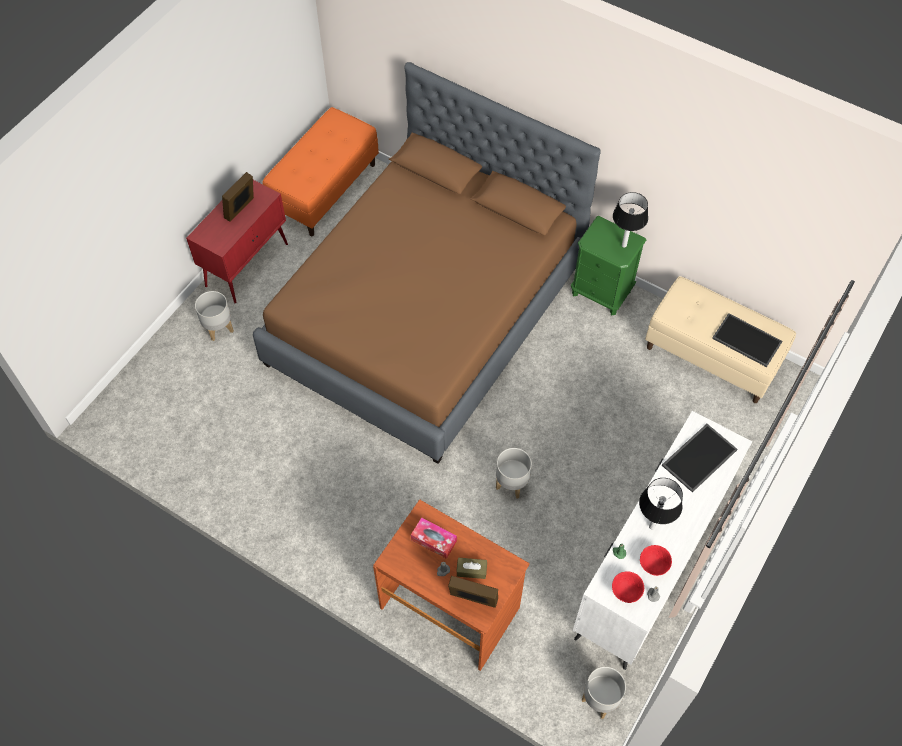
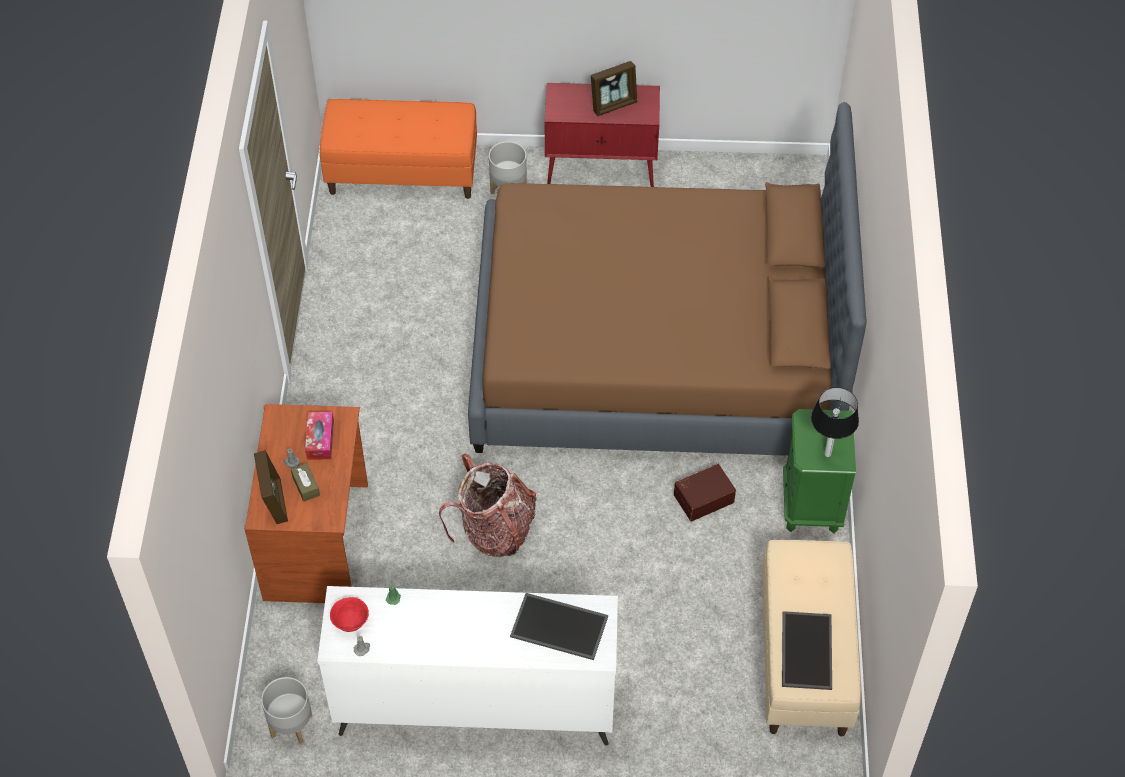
camera: 60 degrees right, 5 degrees down
picture frame [222,172,254,222] -> picture frame turned 150 degrees clockwise [591,61,638,116]
orange bench [262,107,379,236] -> orange bench moved to [320,99,477,199]
grey planter [496,448,532,499] -> backpack [439,453,537,557]
table lamp [639,478,683,530] -> none
red bowl [640,545,672,576] -> none
none -> brown storage box [674,464,736,522]

